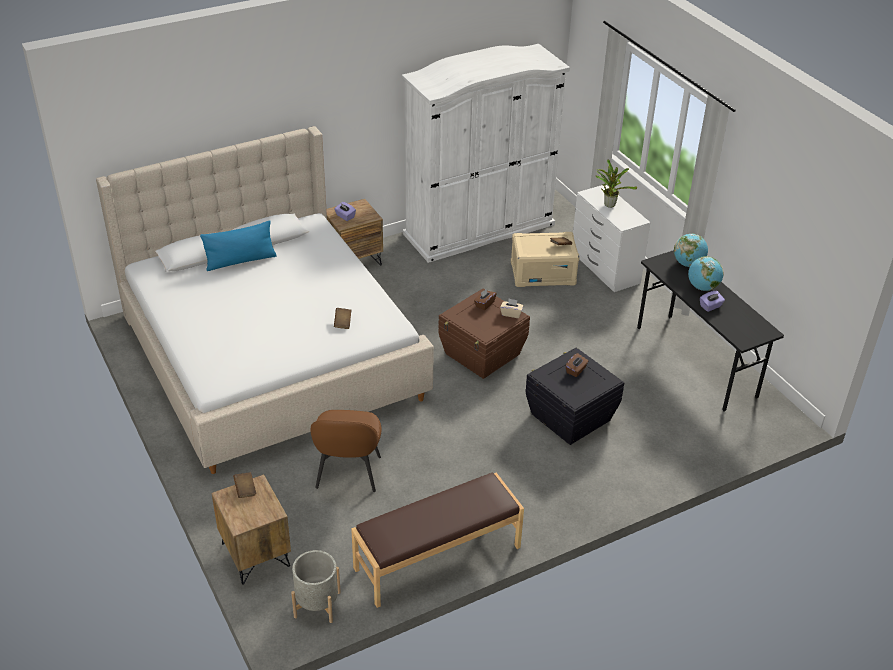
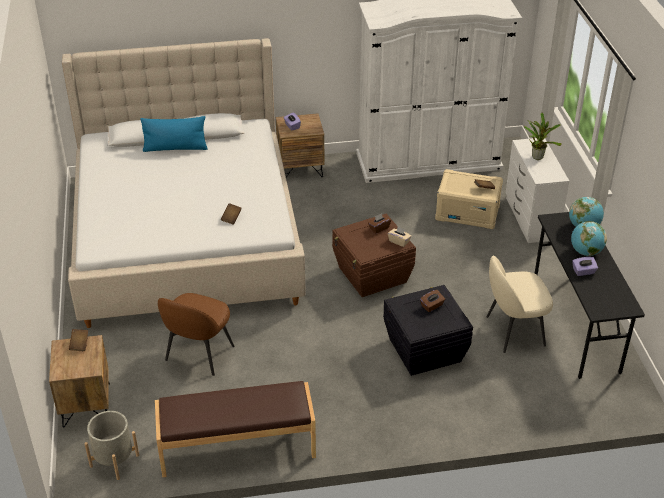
camera: 20 degrees right, 0 degrees up
none -> beige chair [486,255,553,353]

